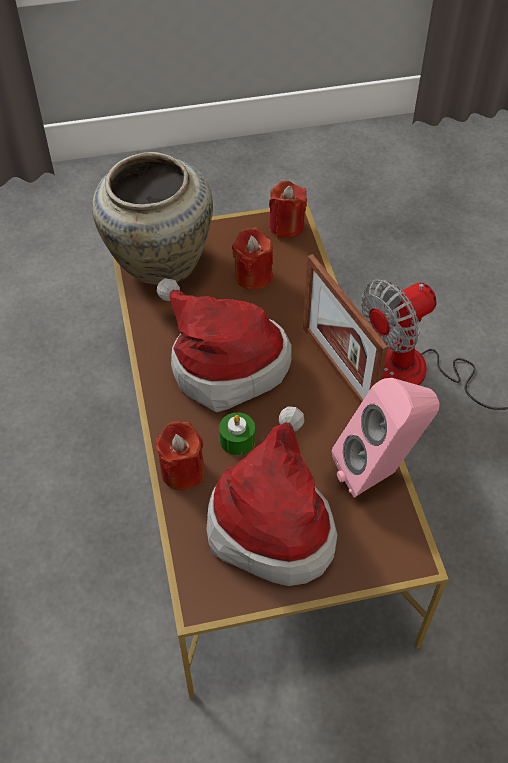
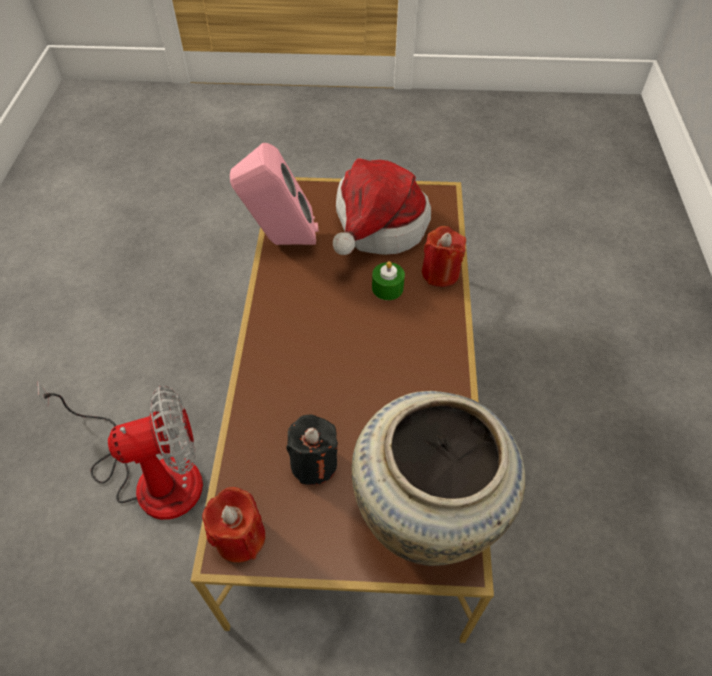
camera: 165 degrees left, 0 degrees up
hat [157,278,292,412] -> none
red candle [232,227,273,290] -> black candle [286,415,338,485]
picture frame [303,254,388,404] -> none

